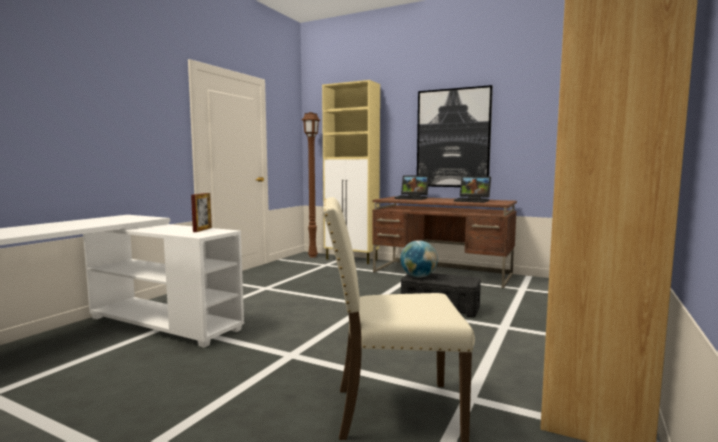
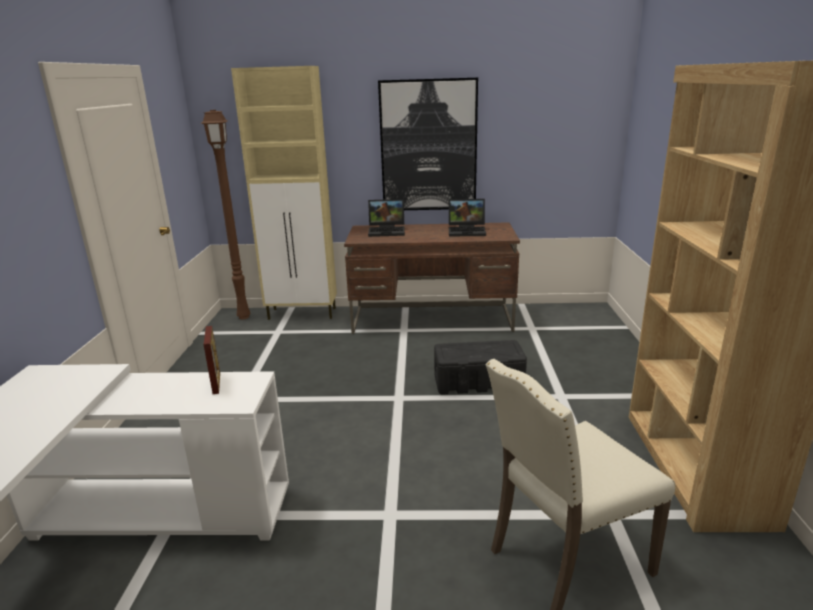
camera: 25 degrees left, 15 degrees up
globe [400,240,438,277] -> none

